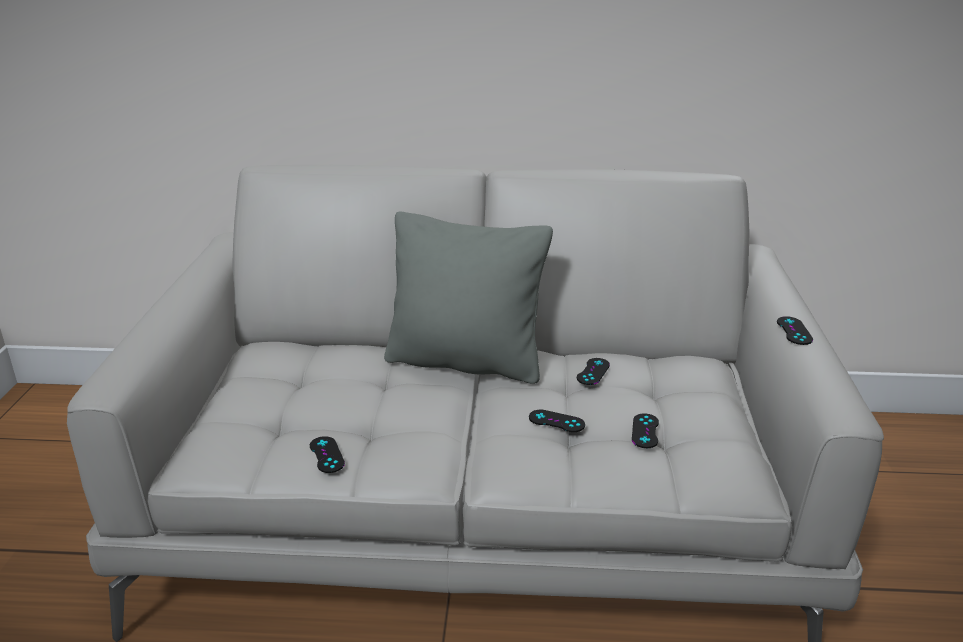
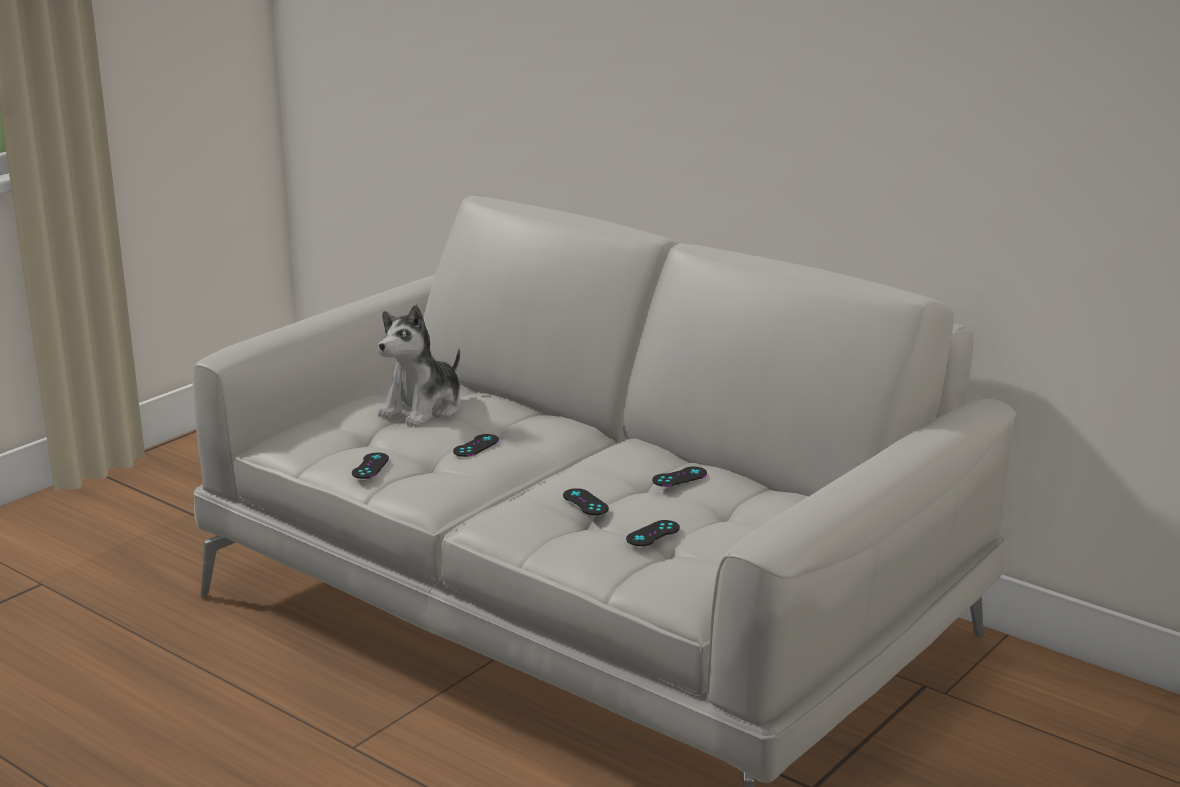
camera: 35 degrees right, 5 degrees down
grey pillow [384,211,553,384] -> none
black game controller [777,316,813,345] -> black game controller moved to [453,434,499,457]
none -> plush toy [378,304,461,427]

